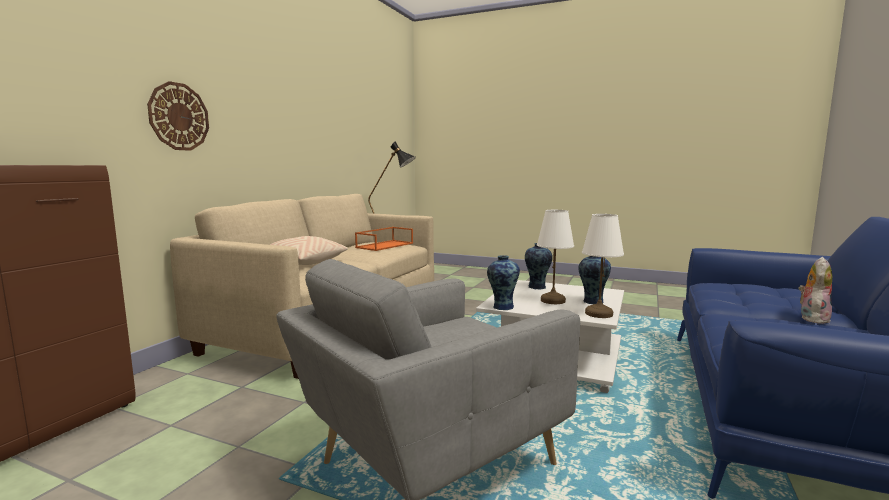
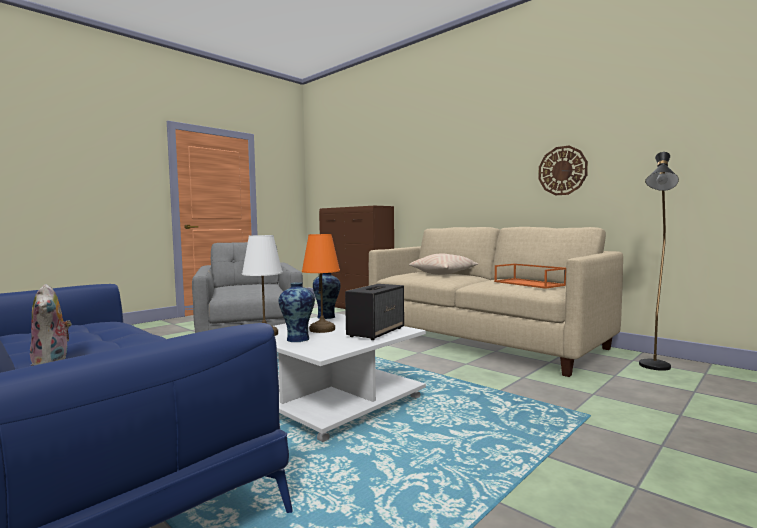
camera: 110 degrees right, 5 degrees down
wall clock [147,81,209,151] -> wall clock moved to [538,146,588,195]
vase [525,243,552,289] -> speaker [345,284,404,340]
white table lamp [537,210,574,304] -> orange table lamp [302,234,340,333]

